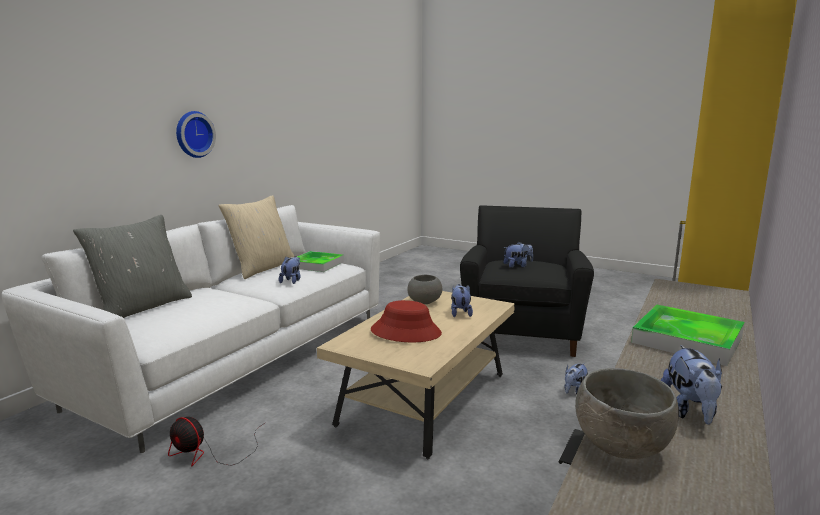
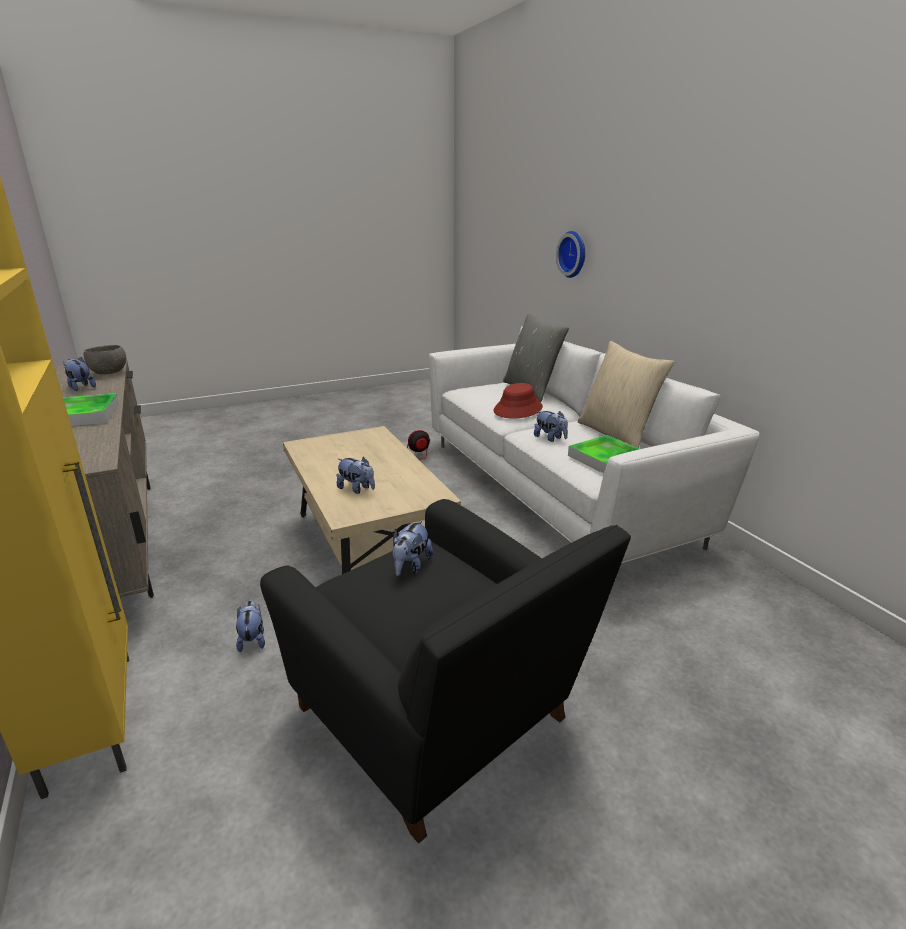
camera: 125 degrees right, 10 degrees up
wall clock [176,111,216,158] -> wall clock moved to [556,231,585,278]
red hat [371,300,442,342] -> red hat moved to [493,383,543,418]
grey bowl [407,275,442,304] -> none

